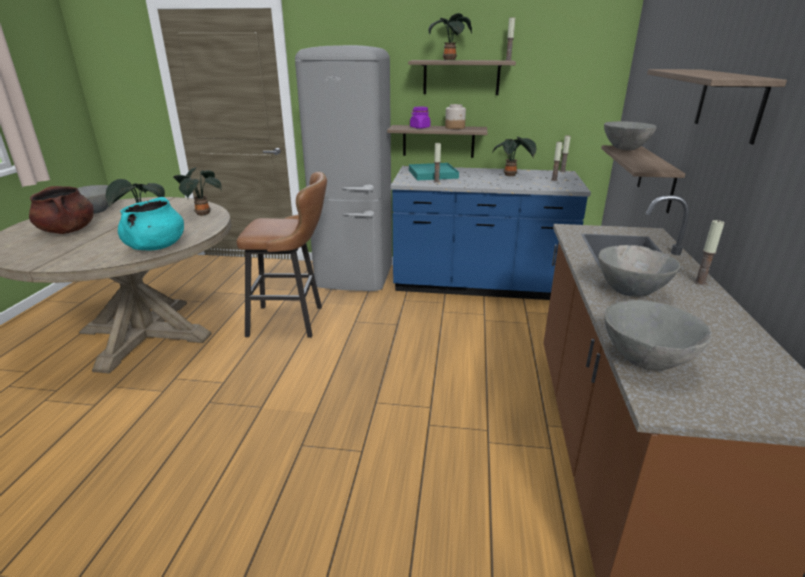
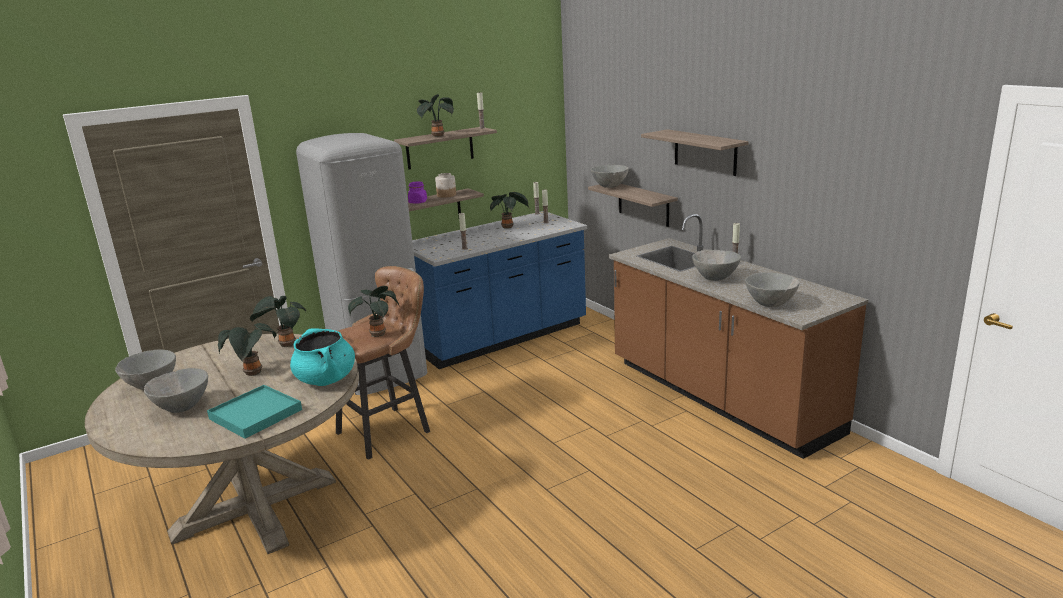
camera: 40 degrees left, 5 degrees down
brown cooking pot [29,186,94,234] -> grey bowl [144,368,208,413]
turquoise tray [409,163,459,180] -> turquoise tray moved to [207,385,302,439]
none -> potted plant [348,286,399,337]

